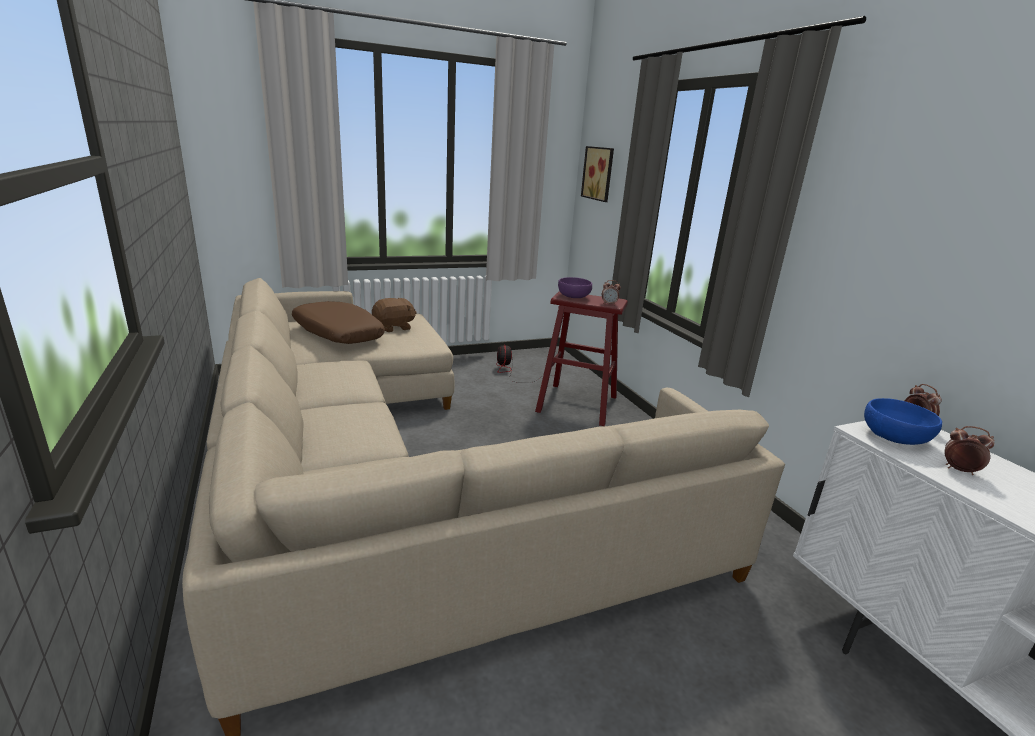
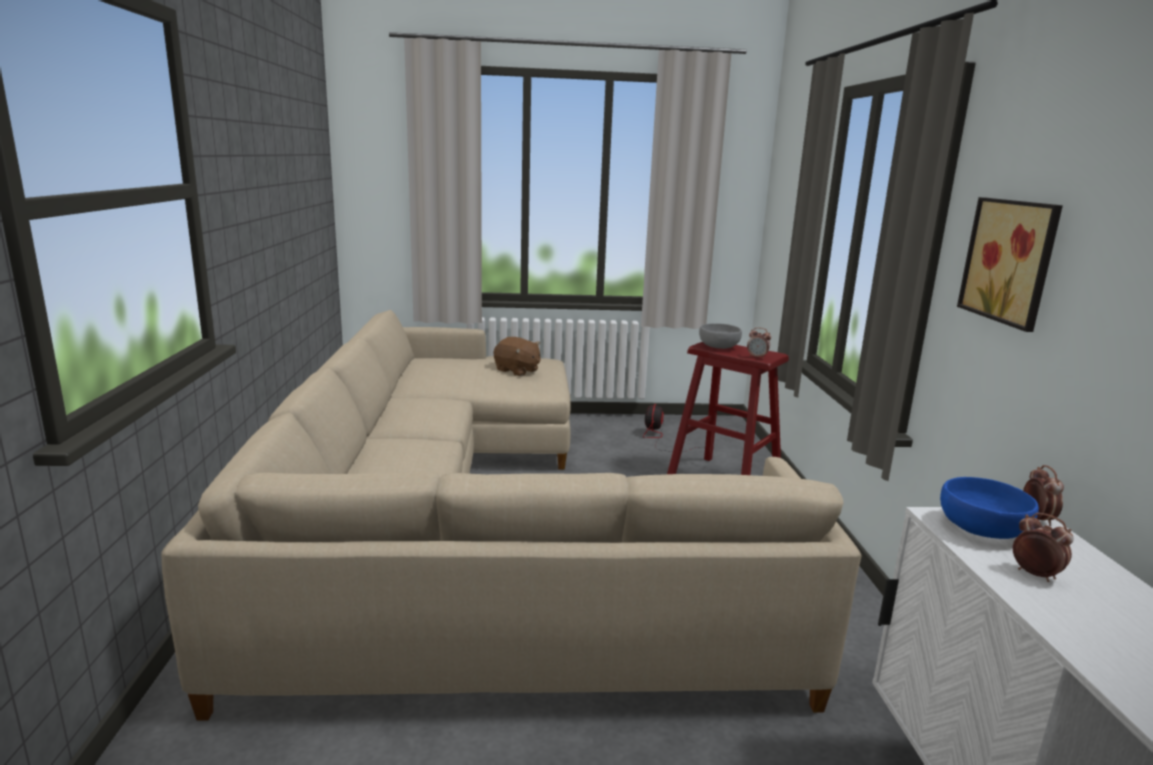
camera: 20 degrees right, 5 degrees down
brown pillow [292,301,385,344] -> none
brown plush toy [372,298,417,332] -> brown plush toy turned 45 degrees clockwise [494,337,541,376]
purple bowl [558,277,592,298] -> grey bowl [699,323,742,349]
picture [581,146,614,202] -> picture moved to [957,197,1063,332]

